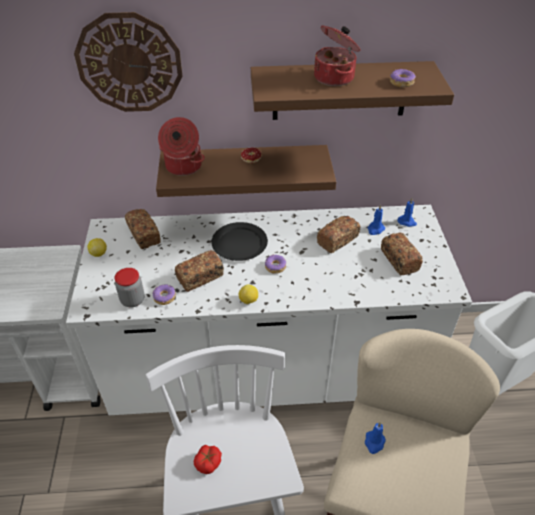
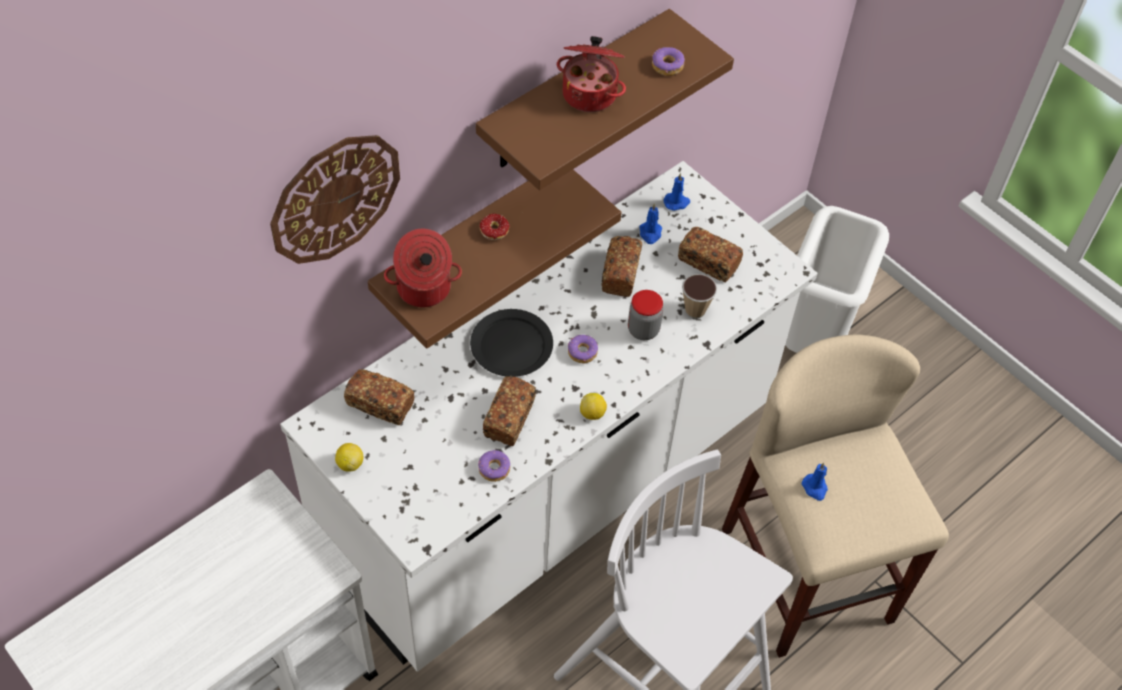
camera: 40 degrees left, 10 degrees up
jar [114,268,145,308] -> jar moved to [628,290,663,340]
tomato [194,445,222,474] -> none
none -> cup [682,274,717,318]

